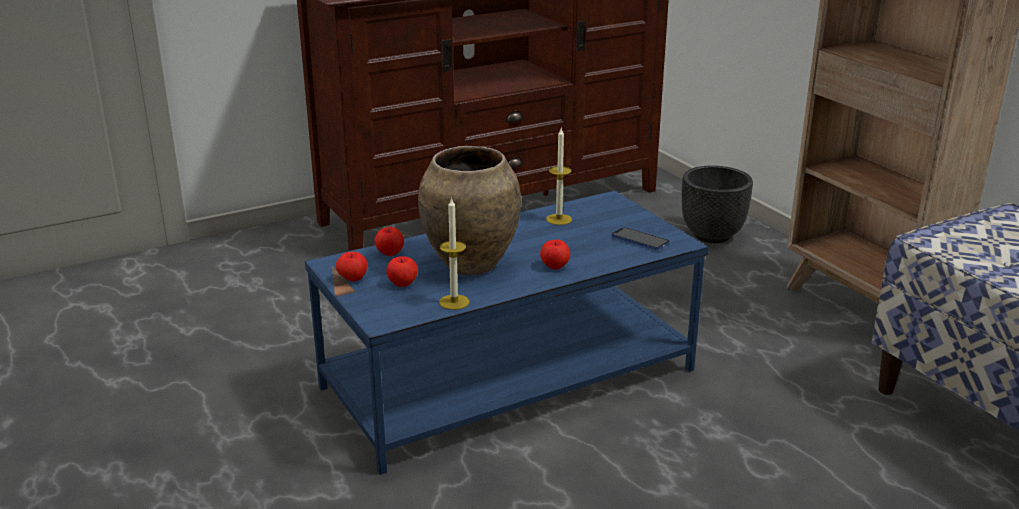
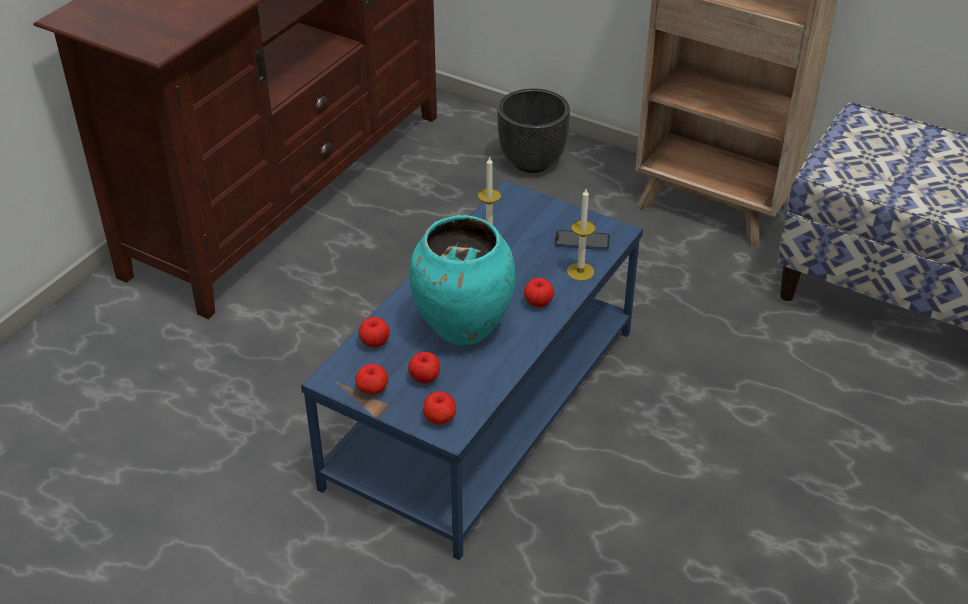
camera: 30 degrees left, 15 degrees up
brown vase [418,146,521,275] -> turquoise vase [409,215,516,345]
candle [439,197,469,310] -> candle moved to [567,189,596,281]
none -> apple [423,391,456,425]

